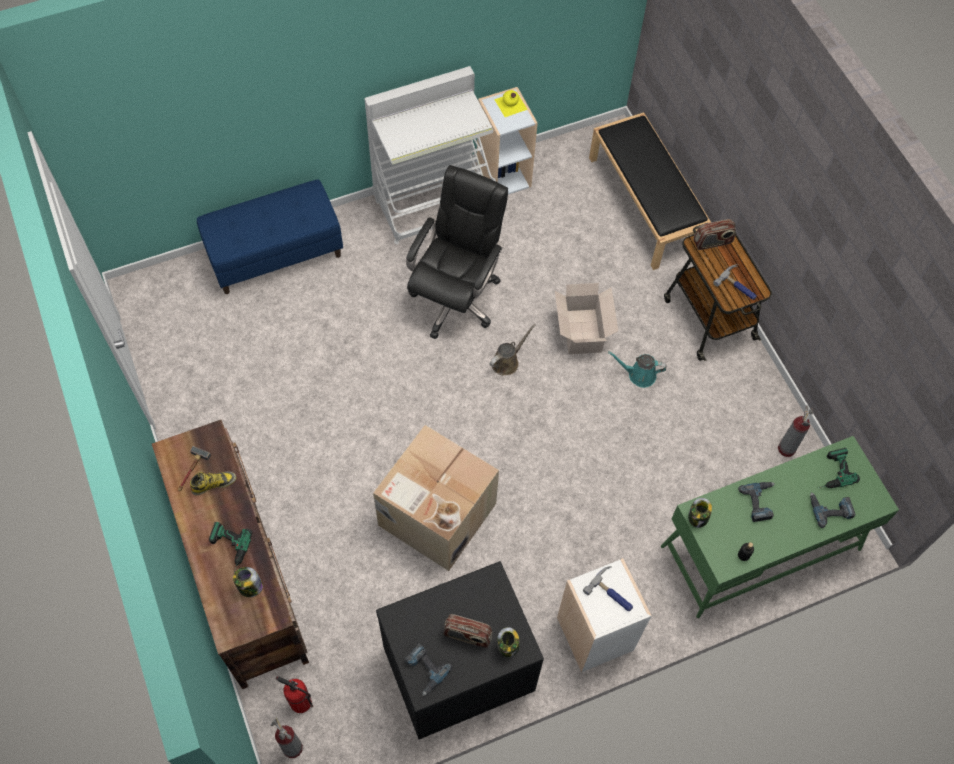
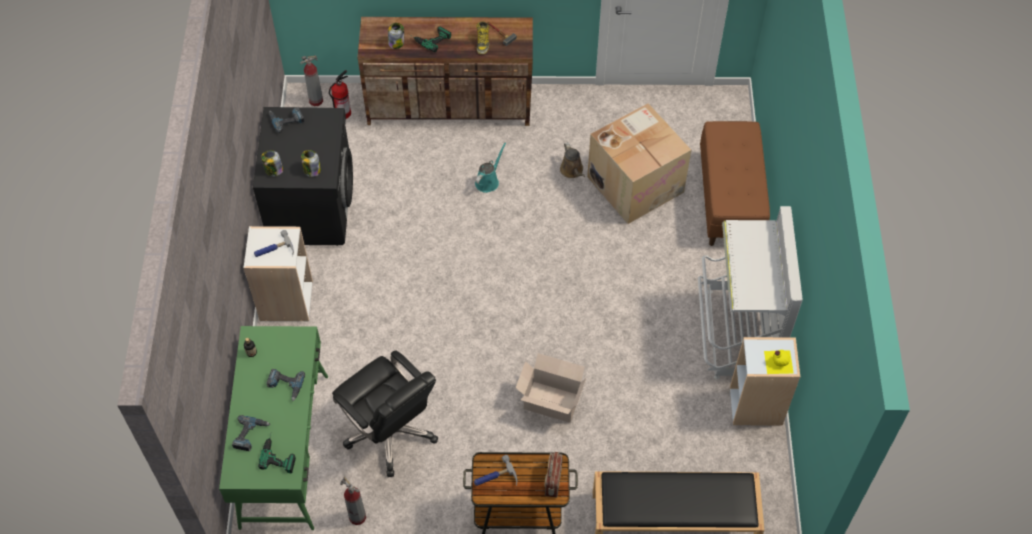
camera: 115 degrees right, 5 degrees down
blue bench [197,180,343,294] -> brown bench [700,121,770,246]
cardboard box [373,425,499,571] -> cardboard box moved to [587,103,691,224]
black office chair [406,165,508,339] -> black office chair moved to [332,350,438,477]
radio [443,614,493,648] -> none
brown watering can [490,324,536,375] -> brown watering can moved to [560,142,585,178]
turquoise watering can [608,351,667,388] -> turquoise watering can moved to [475,142,506,193]
jar [688,498,712,528] -> jar moved to [301,150,321,177]

